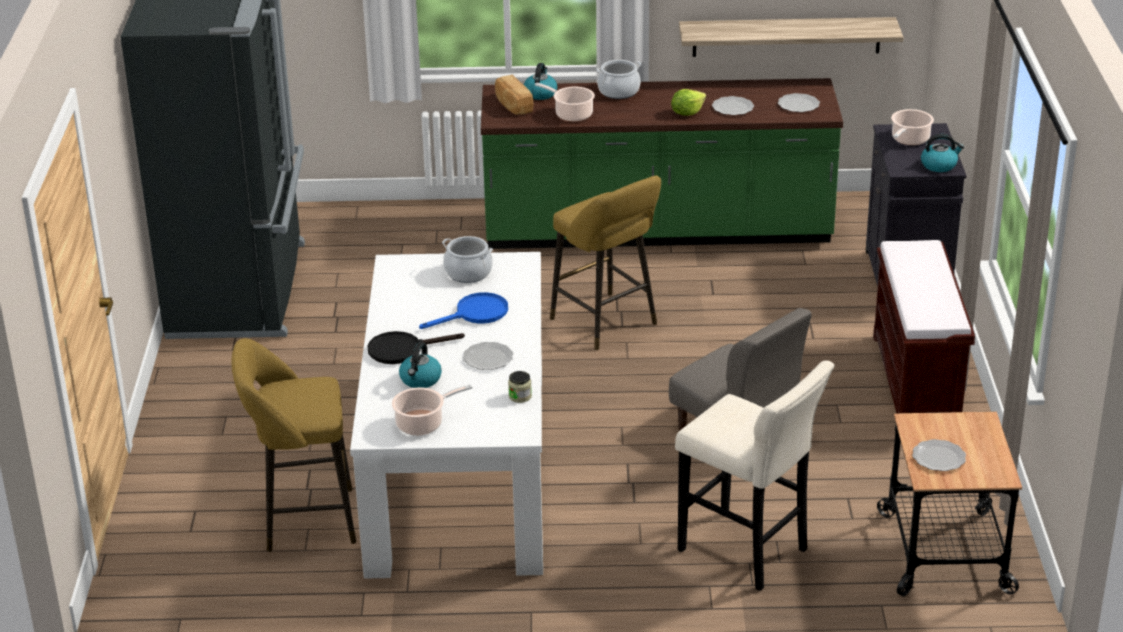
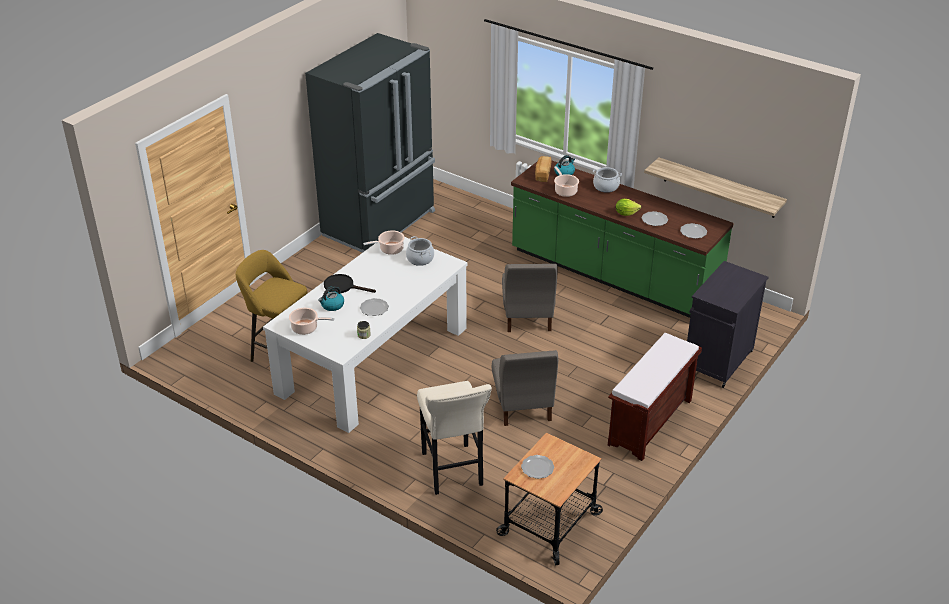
camera: 35 degrees right, 5 degrees up
blue frying pan [419,292,508,329] -> none
yellow stool [550,176,661,350] -> grey chair [502,264,558,332]
cooking pot [891,109,934,145] -> cooking pot moved to [363,230,405,255]
kettle [921,134,964,172] -> none

